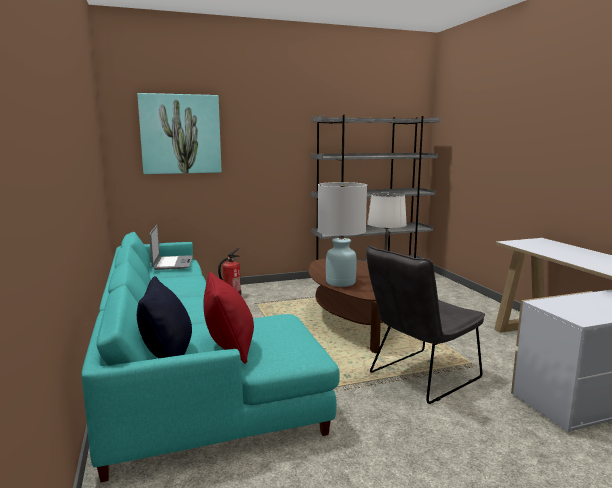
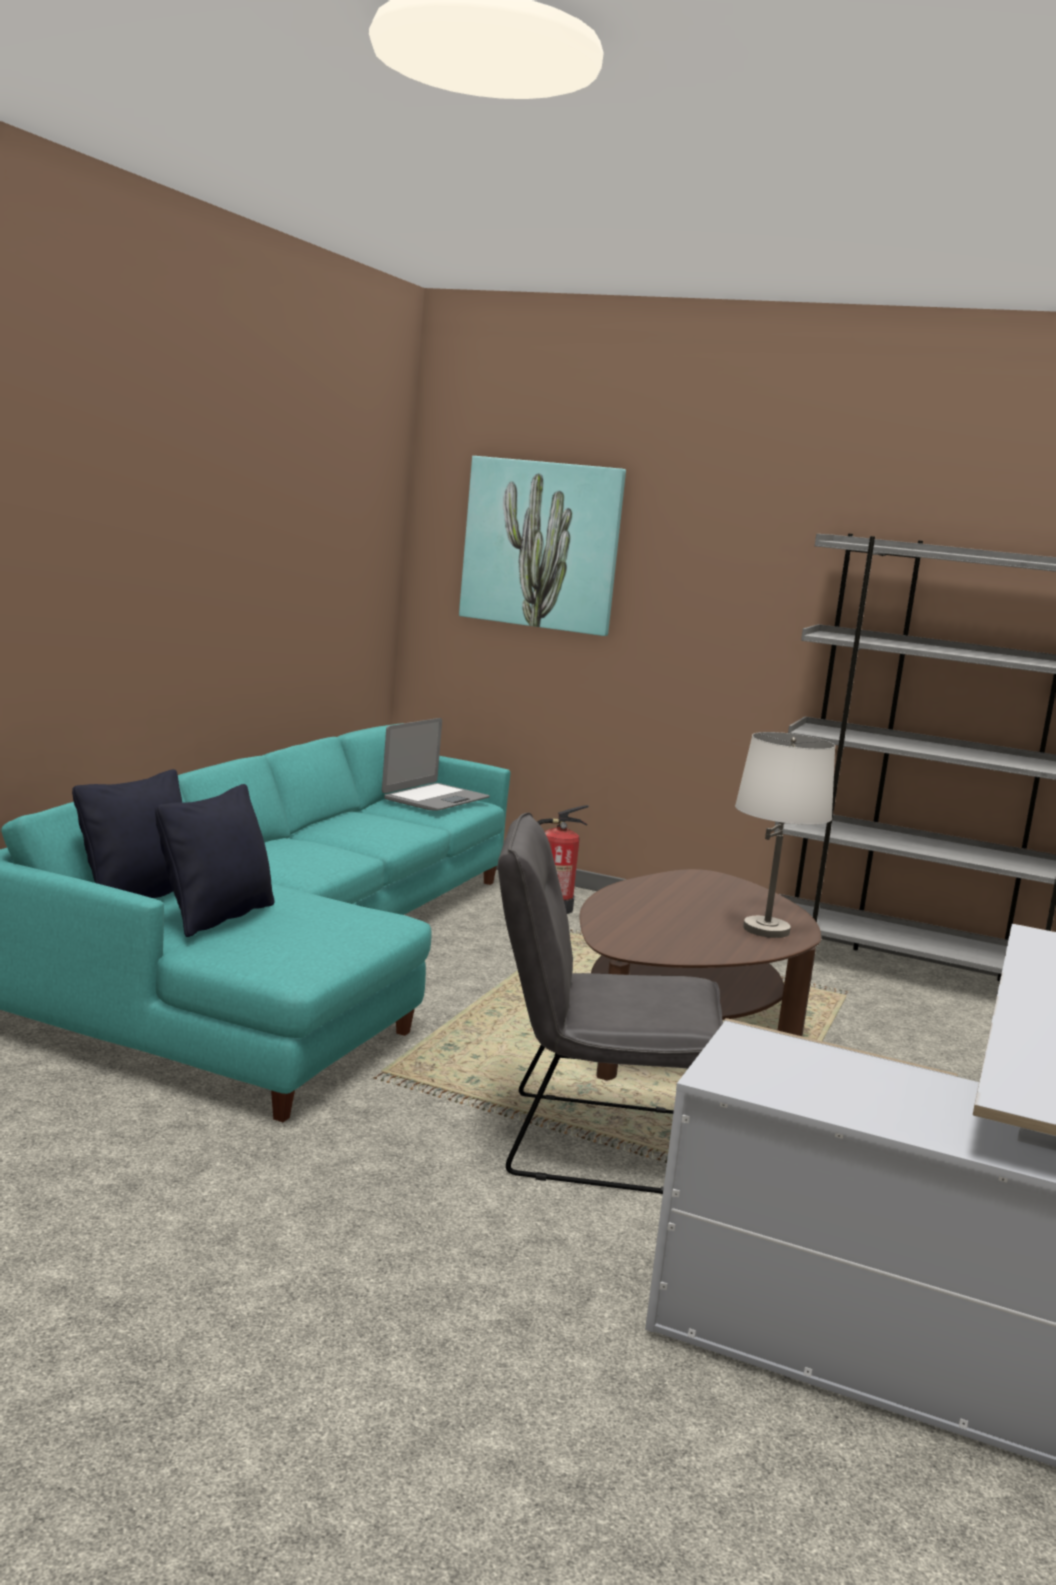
camera: 40 degrees right, 0 degrees up
red pillow [203,272,254,364] -> black pillow [155,784,275,937]
white table lamp [318,182,367,287] -> none

